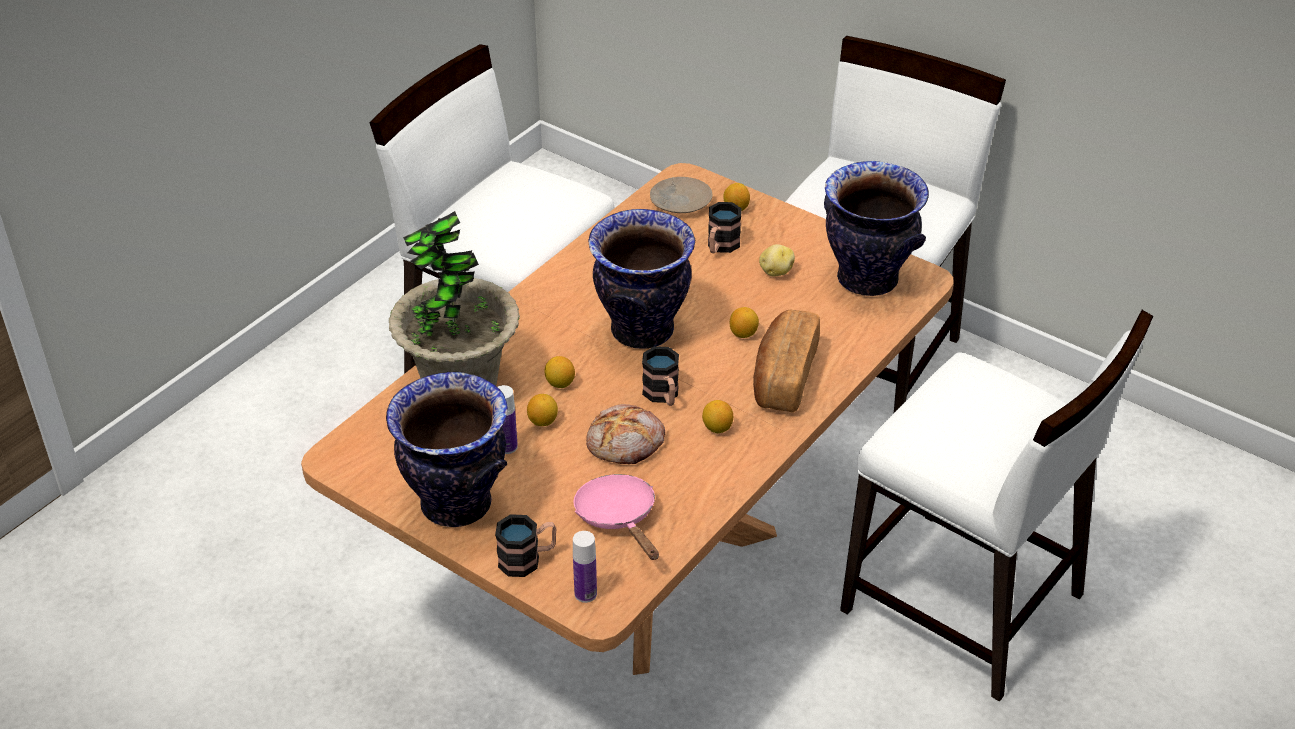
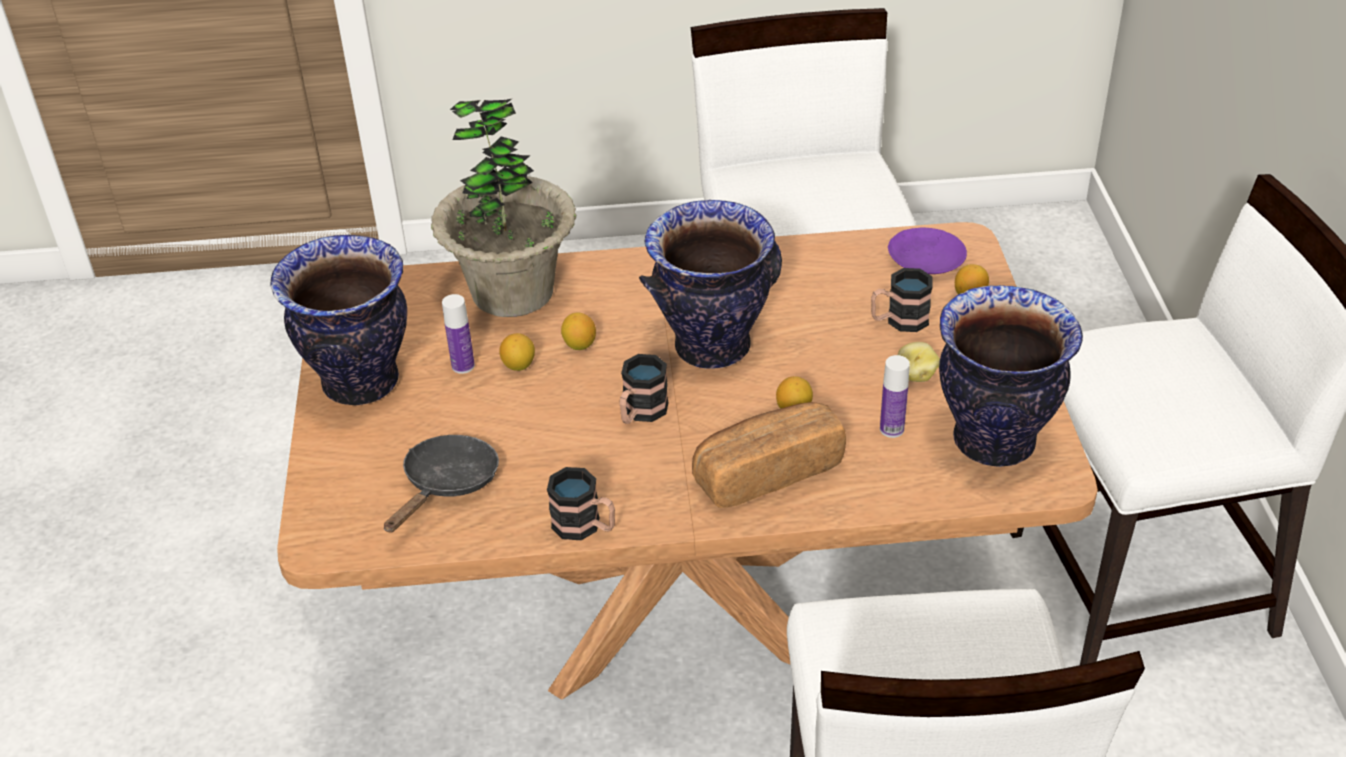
camera: 50 degrees right, 0 degrees up
mug [495,514,556,577] -> mug moved to [547,467,615,540]
pink frying pan [573,474,659,560] -> black frying pan [384,435,499,533]
bottle [573,531,597,603] -> bottle moved to [880,355,910,438]
bread [586,404,665,464] -> none
beige plate [650,177,712,213] -> purple plate [888,228,967,274]
lemon [702,400,733,433] -> none

